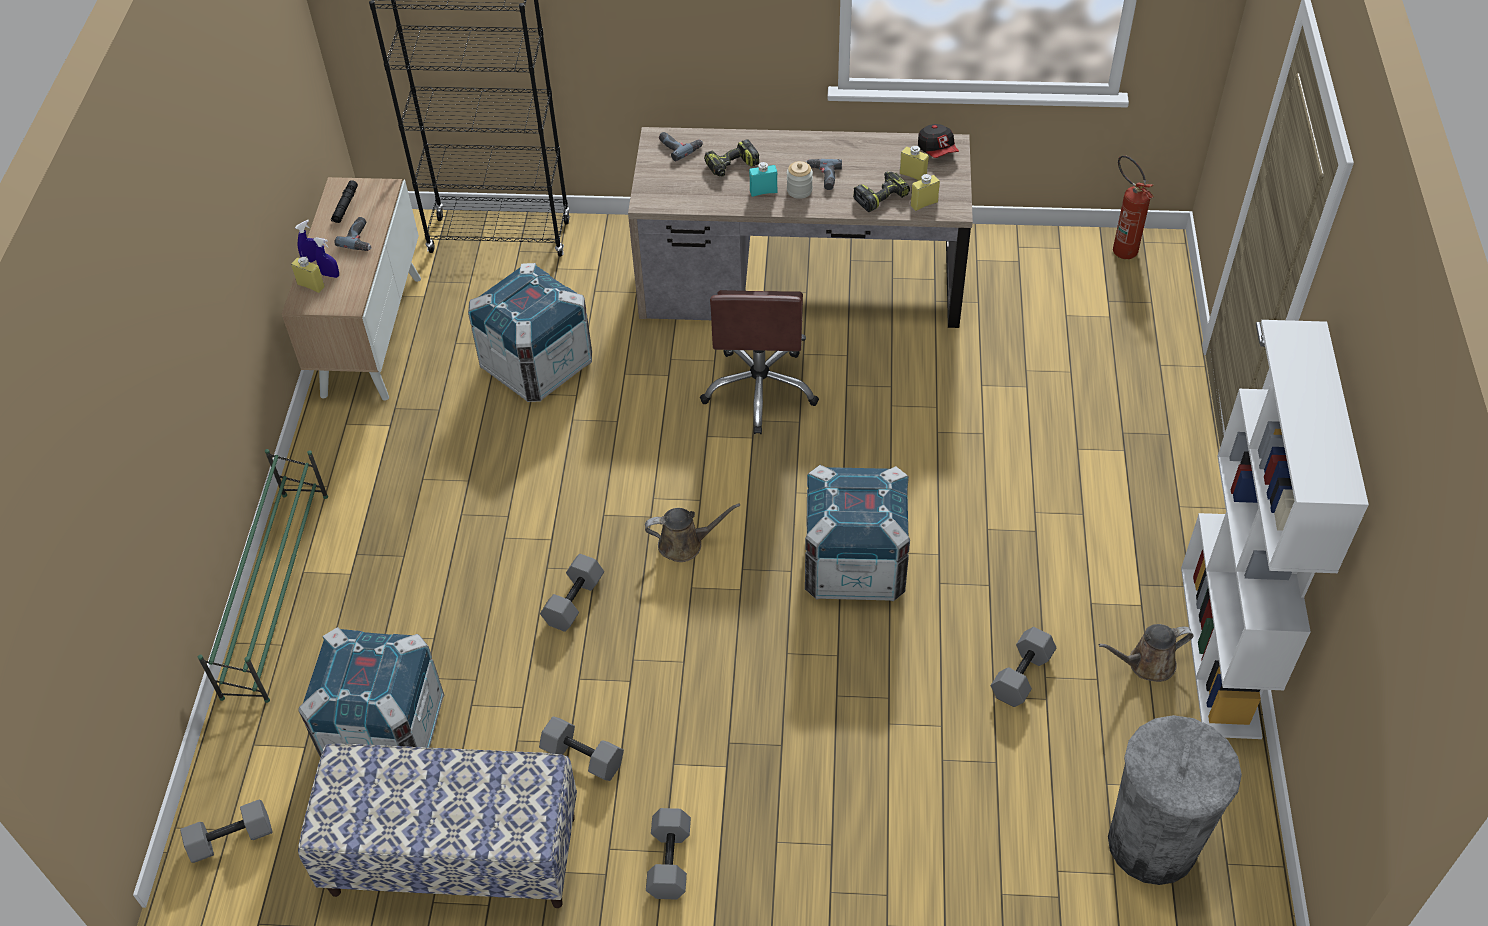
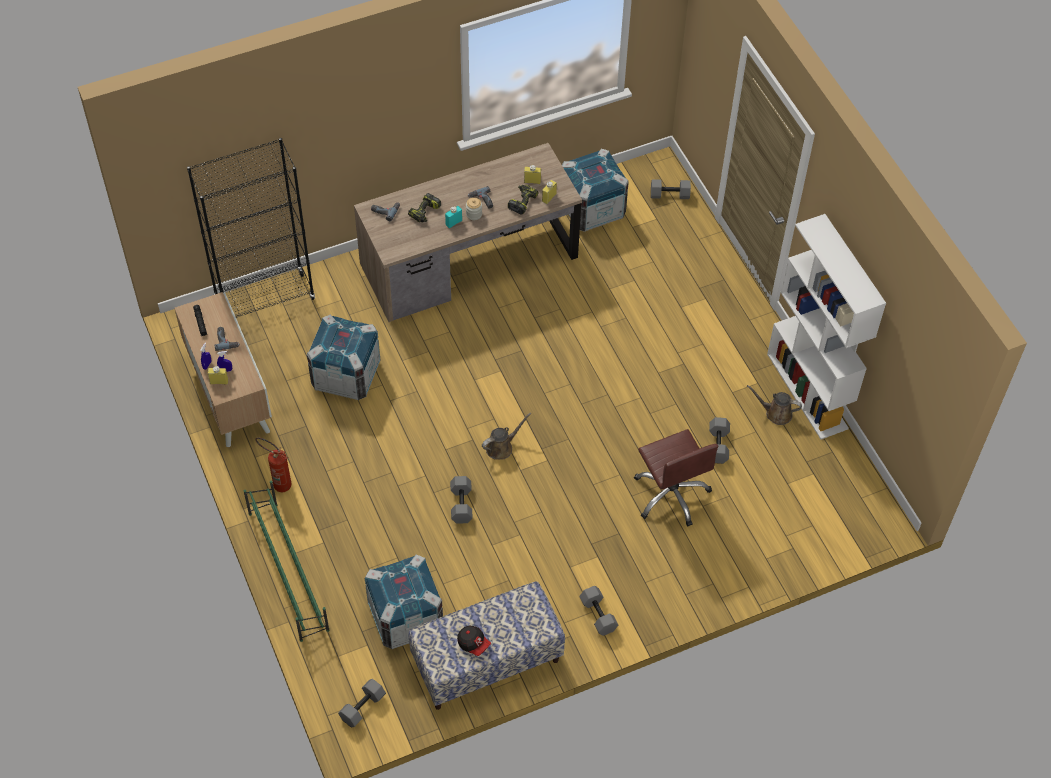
camera: 30 degrees left, 5 degrees up
grey dumbbell [539,716,624,781] -> grey dumbbell moved to [651,179,691,199]
brown office chair [700,290,819,434] -> brown office chair moved to [634,429,719,526]
crate [805,465,910,601] -> crate moved to [562,149,629,232]
cap [918,124,959,158] -> cap moved to [457,626,491,656]
brown watering can [1098,624,1193,682] -> brown watering can turned 60 degrees clockwise [747,385,802,425]
grey trash can [1108,715,1242,885] -> none
fire extinguisher [1113,155,1154,259] -> fire extinguisher moved to [255,437,291,492]

